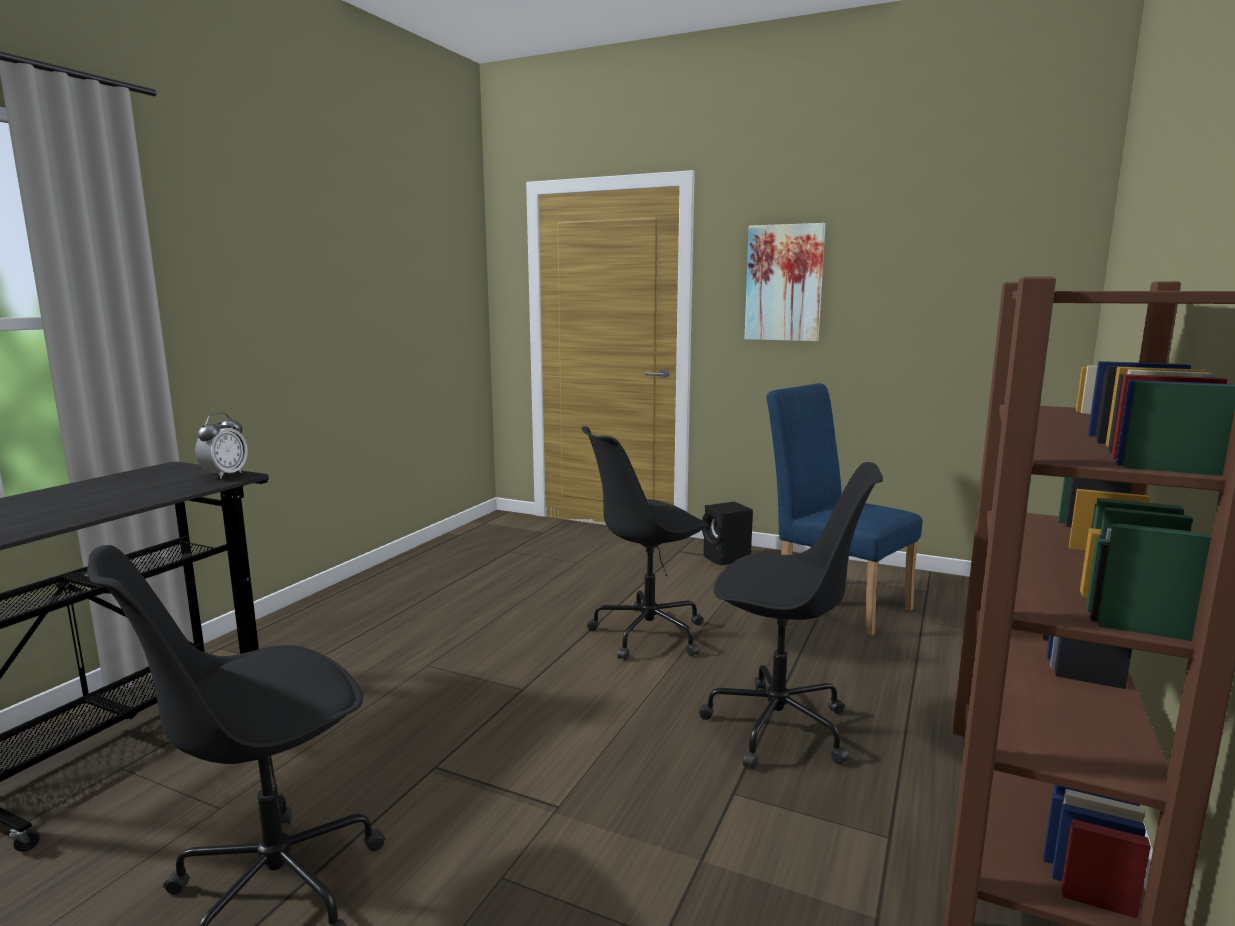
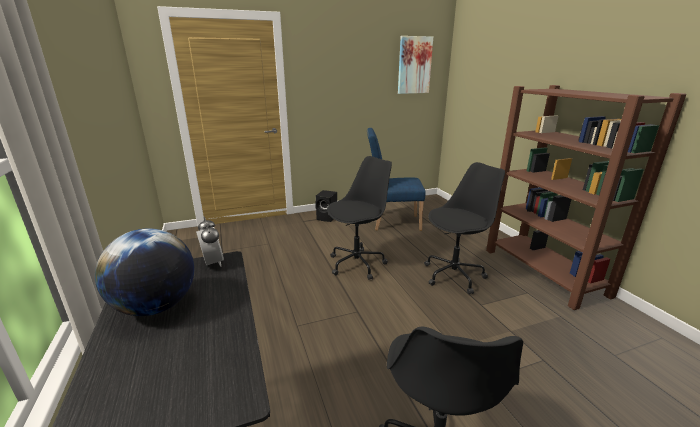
camera: 45 degrees left, 10 degrees up
black office chair [581,426,709,660] -> black office chair turned 150 degrees counterclockwise [327,156,392,280]
picture [745,223,825,342] -> picture moved to [398,36,433,94]
none -> globe [95,229,194,316]

